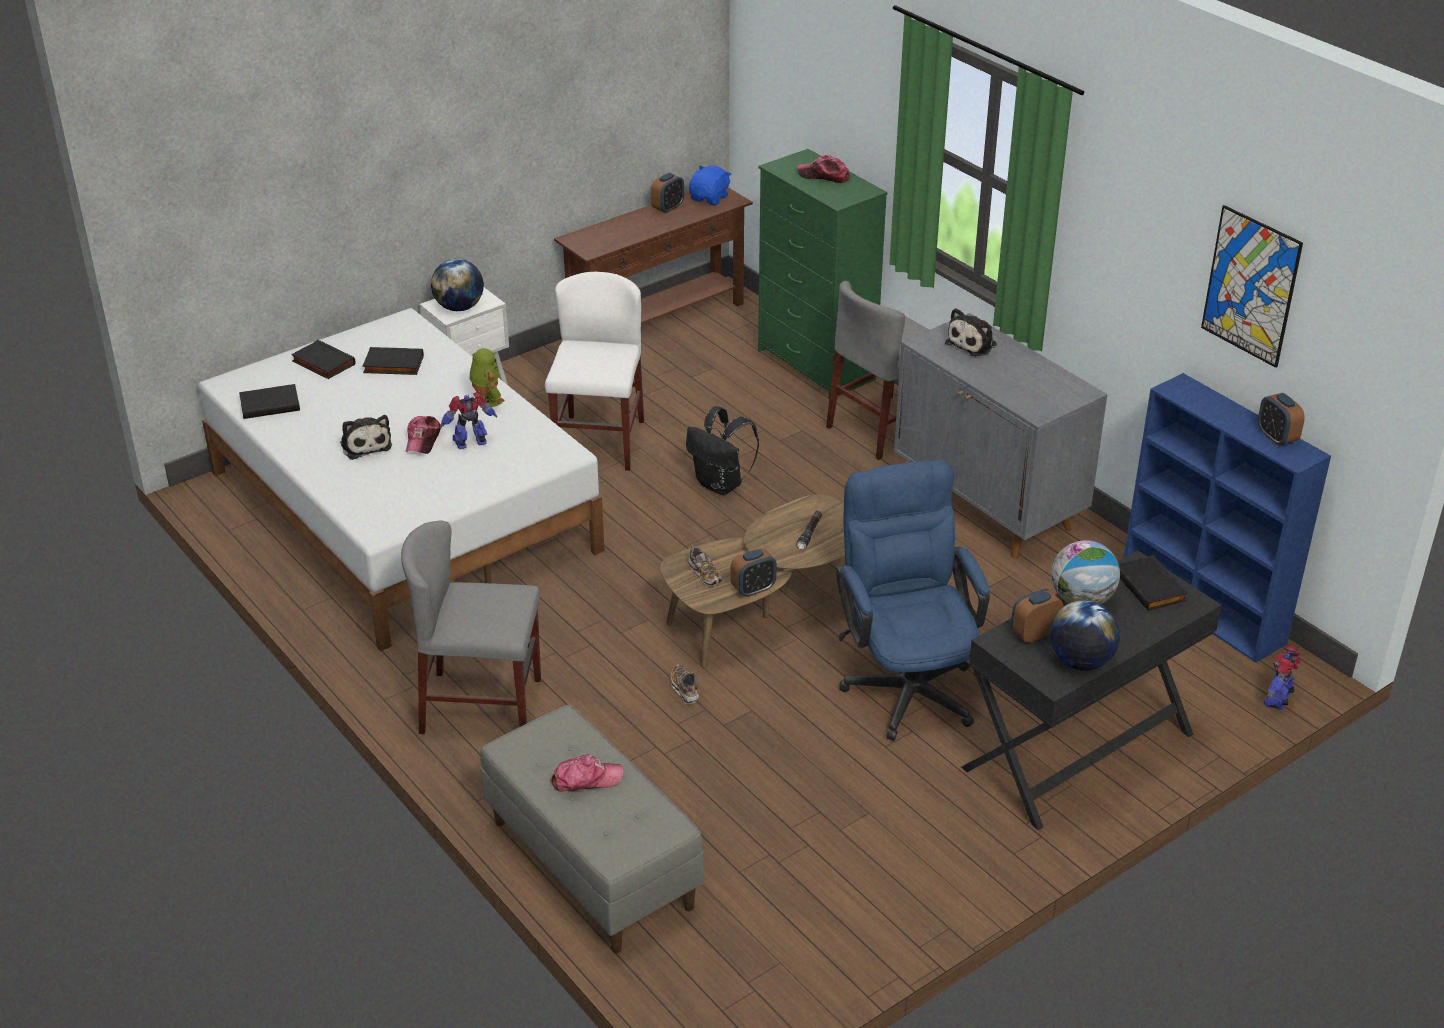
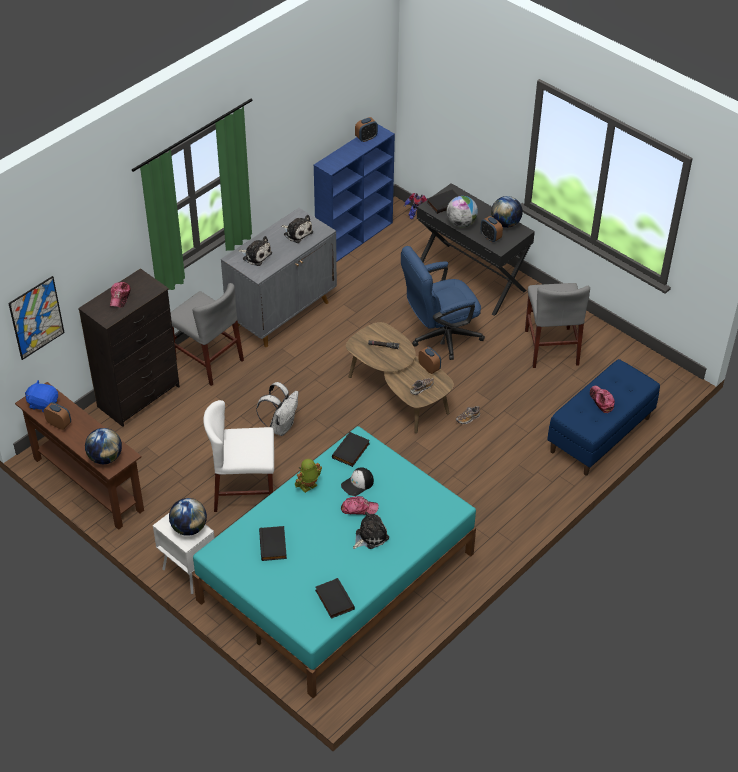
camera: 100 degrees left, 10 degrees up
white bed [198,308,605,651] -> turquoise bed [193,426,476,698]
black book [291,340,355,379] -> black book moved to [332,432,370,467]
grey chair [401,521,541,734] -> grey chair moved to [525,283,590,368]
toy robot [440,393,497,449] -> cap [341,467,374,496]
grey bench [480,705,704,953] -> blue bench [547,359,660,475]
black backpack [686,406,759,495] -> white backpack [256,382,298,436]
green dresser [758,149,887,399] -> black dresser [78,268,180,427]
picture [1201,205,1303,368] -> picture moved to [8,276,65,360]
none -> globe [85,428,122,464]
none -> plush toy [282,215,313,243]

